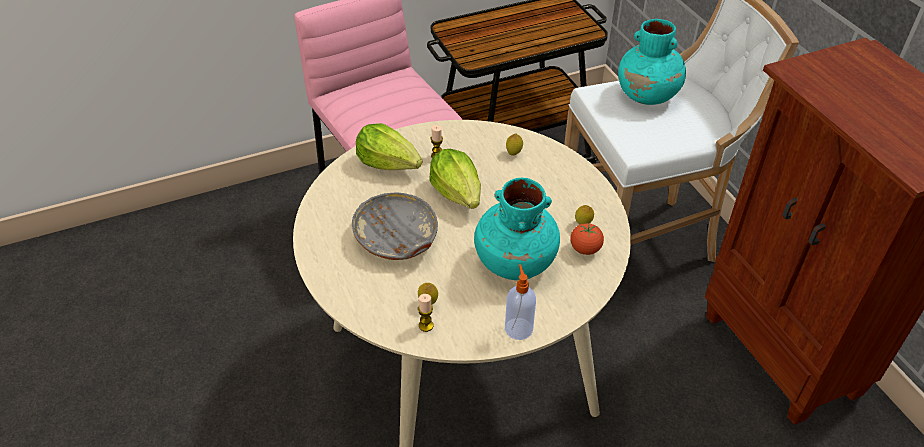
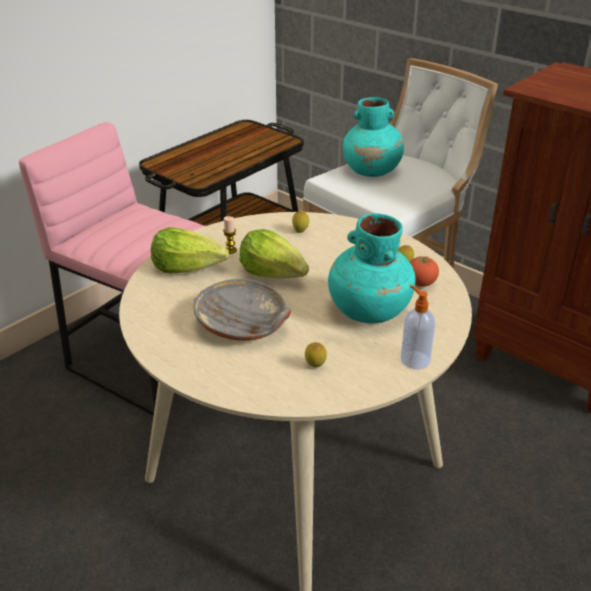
camera: 25 degrees left, 10 degrees down
candle [418,294,433,332] -> none

